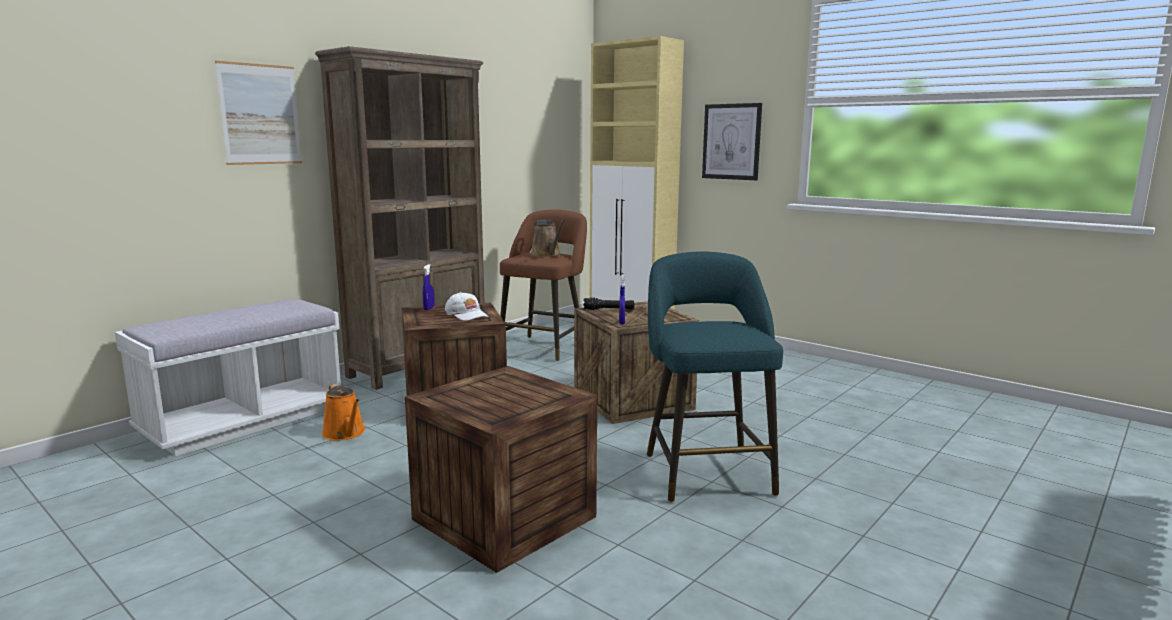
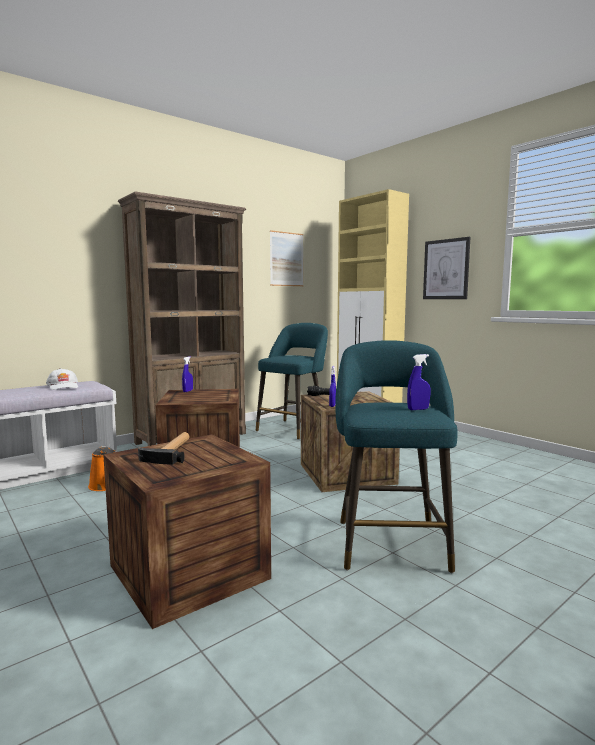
camera: 10 degrees right, 5 degrees down
picture [215,61,302,165] -> picture moved to [270,230,304,286]
white cap [445,292,489,321] -> white cap moved to [46,368,78,390]
brown stool [500,209,587,361] -> turquoise stool [256,323,328,440]
brown watering can [531,219,565,257] -> none
none -> hammer [138,432,190,465]
none -> blue spray bottle [407,354,430,410]

